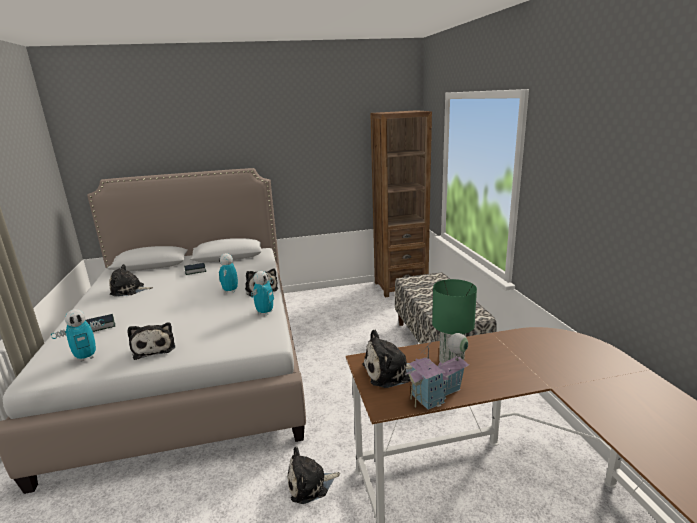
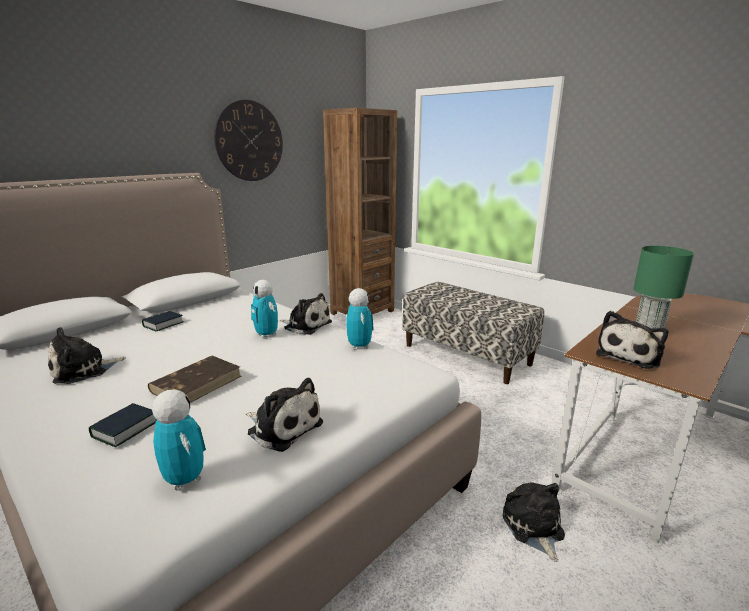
camera: 35 degrees left, 0 degrees up
toy robot [51,309,105,362] -> toy robot turned 60 degrees counterclockwise [152,389,206,491]
plush toy [287,446,340,504] -> plush toy turned 135 degrees clockwise [503,482,565,562]
toy house [405,333,469,410] -> none
none -> brown book [148,356,241,403]
none -> wall clock [214,100,283,181]

